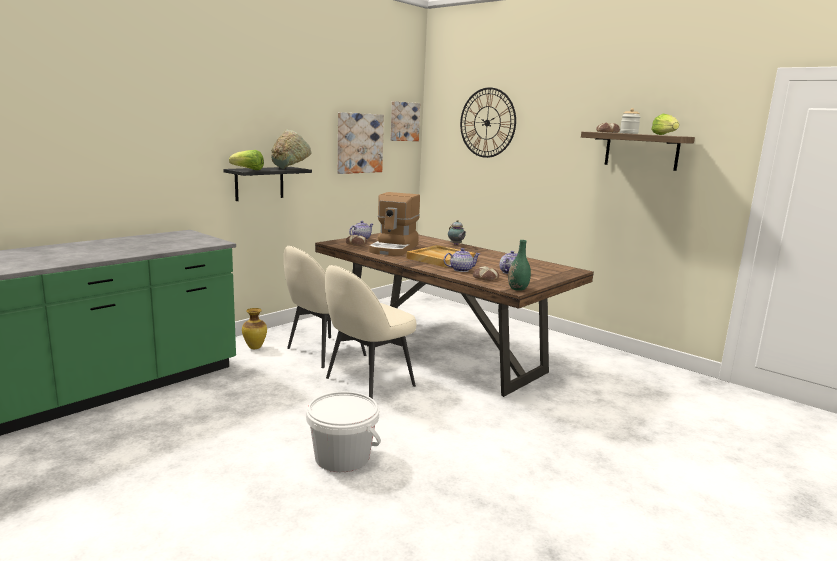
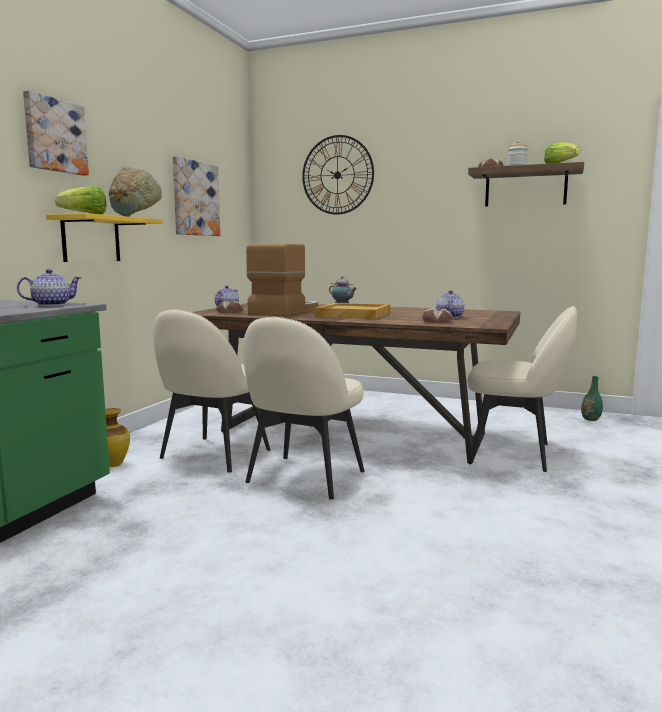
camera: 20 degrees left, 5 degrees down
black shelf [223,167,312,201] -> yellow shelf [46,213,163,262]
white bucket [306,392,381,472] -> none
coffee machine [369,192,420,256] -> coffee machine turned 150 degrees counterclockwise [246,244,318,317]
picture [391,101,420,141] -> picture moved to [23,90,89,176]
teapot [444,248,480,272] -> teapot moved to [17,269,81,306]
green vase [508,240,531,291] -> green vase moved to [581,376,603,421]
none -> beige chair [468,306,577,472]

